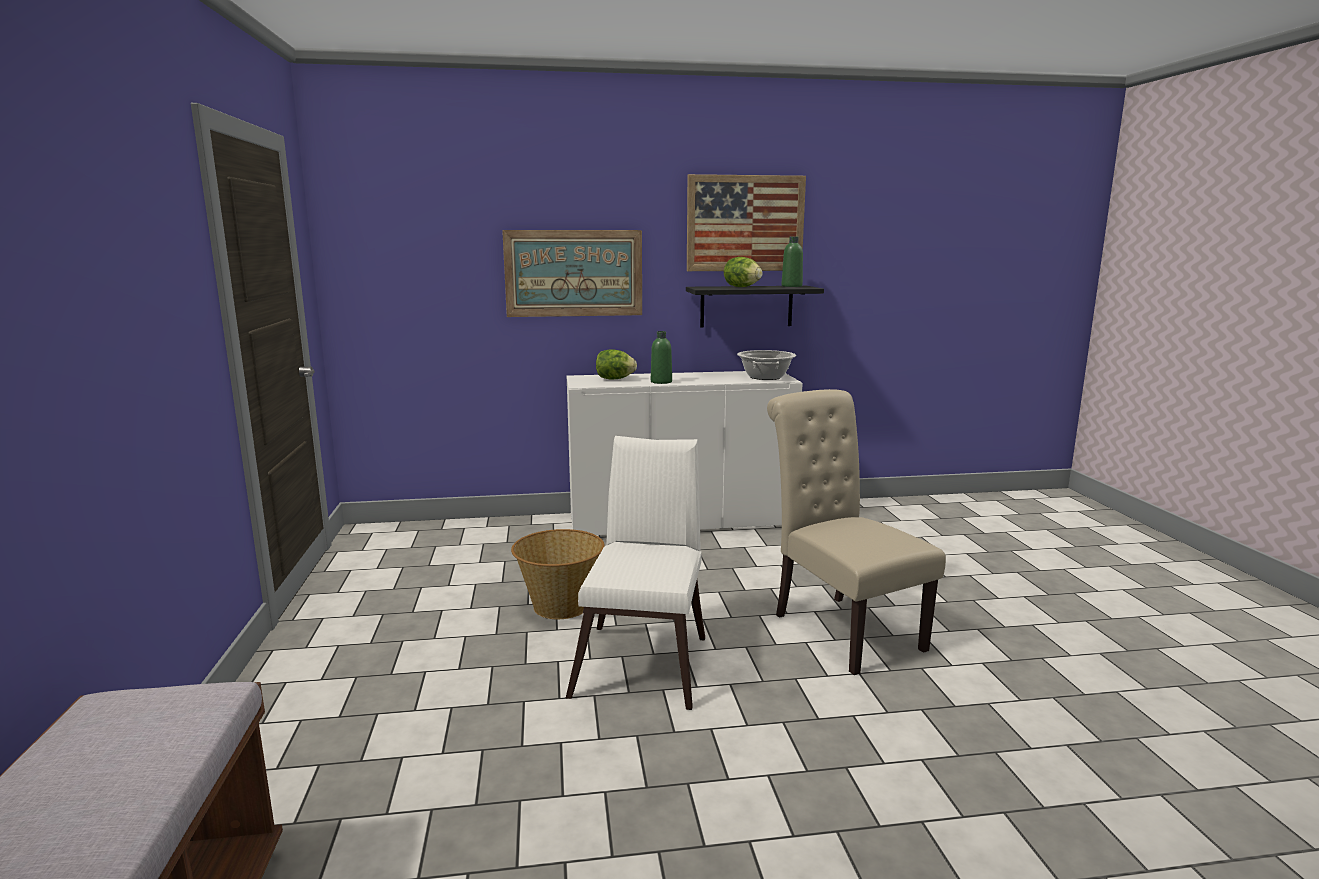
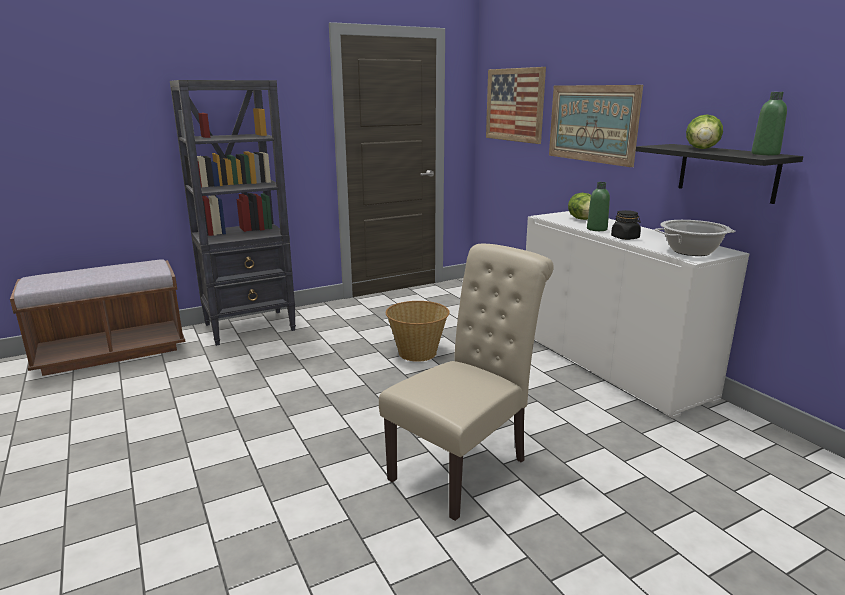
camera: 70 degrees right, 5 degrees up
white chair [566,436,705,710] -> none
picture [687,174,806,271] -> picture moved to [486,67,546,144]
none -> black bookcase [170,80,296,346]
none -> black jar [611,210,641,240]

